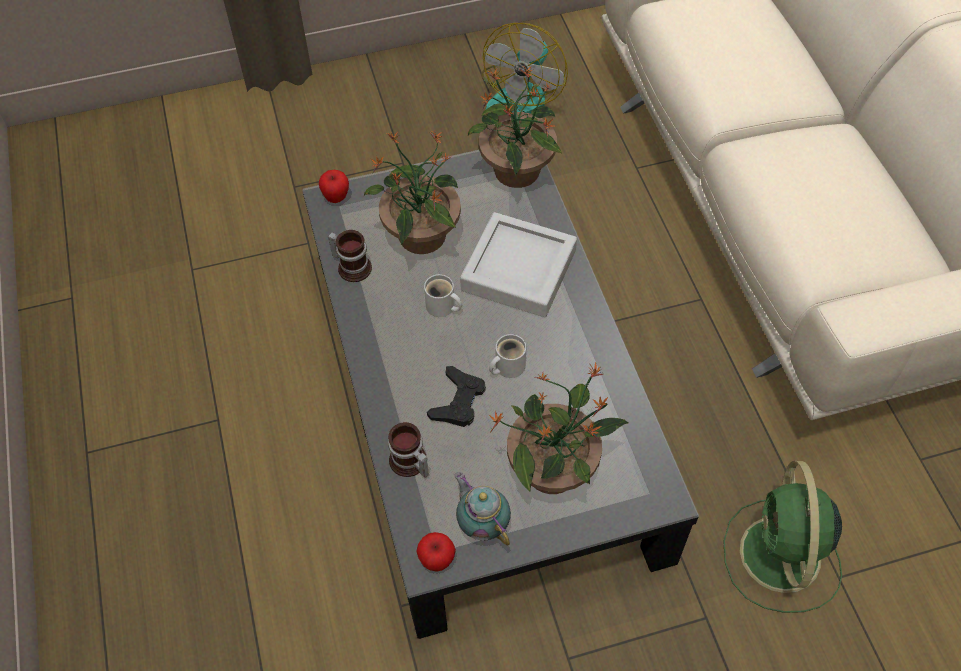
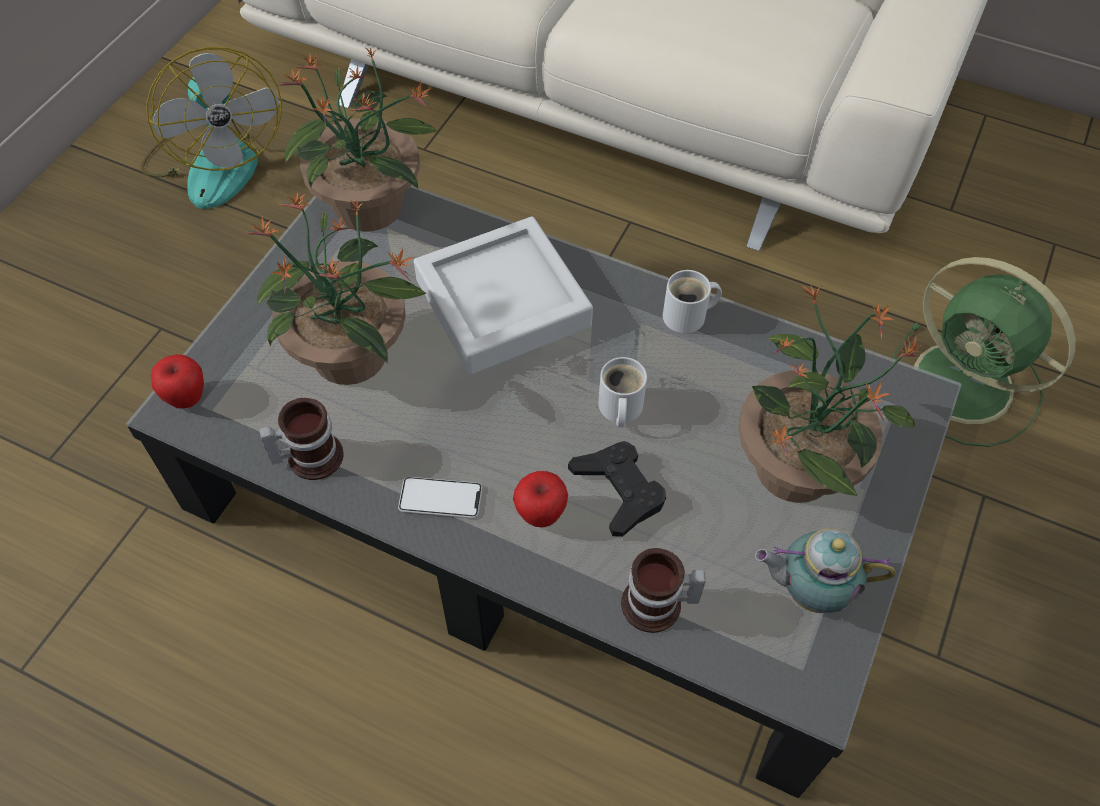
camera: 50 degrees left, 0 degrees up
apple [416,532,456,572] -> apple moved to [513,471,568,528]
white mug [424,274,462,317] -> white mug moved to [663,270,722,334]
none -> phone [398,477,483,518]

